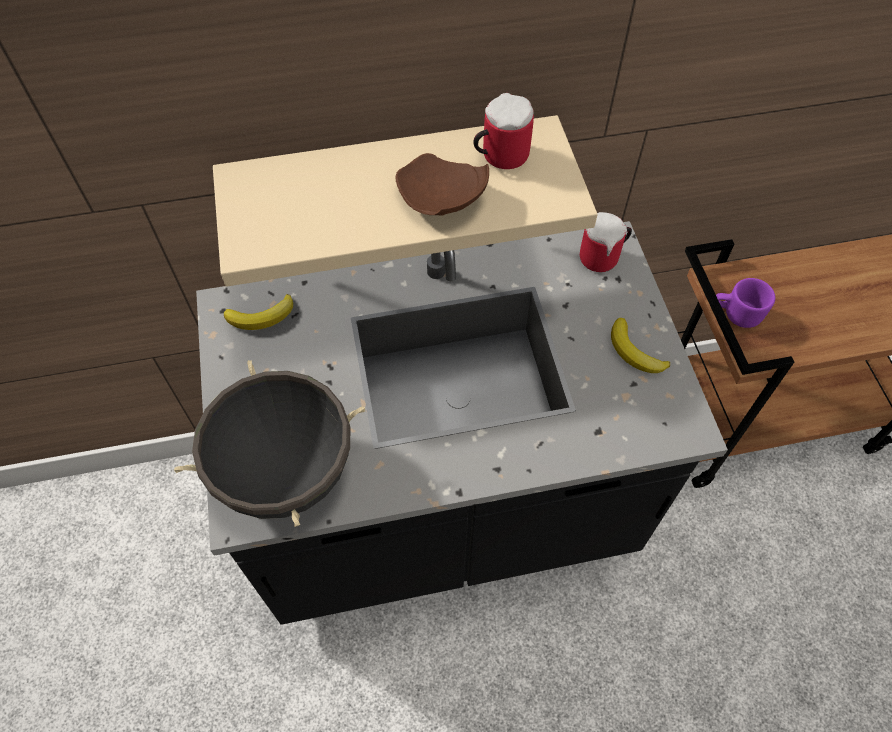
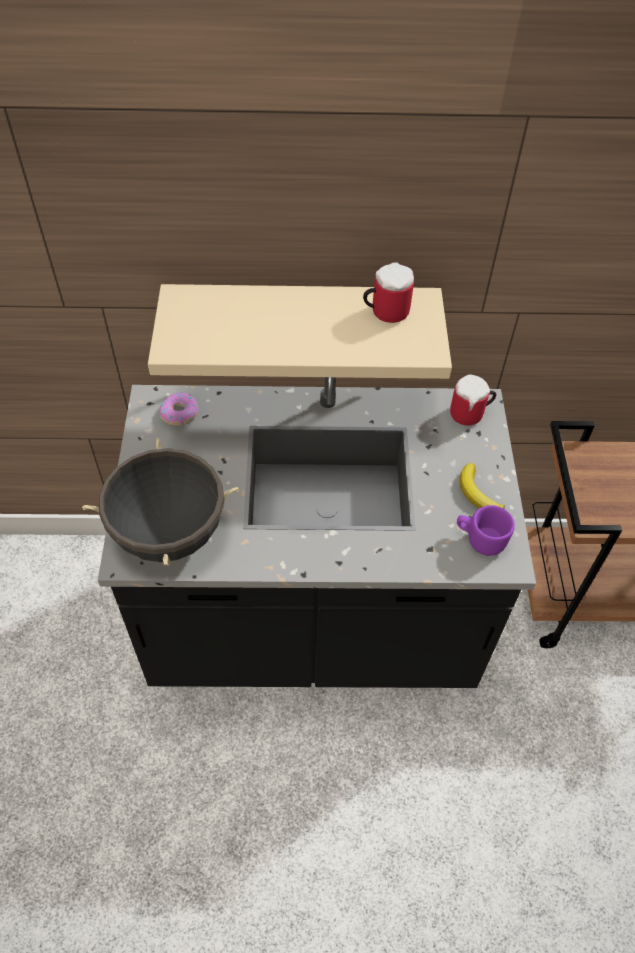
camera: 10 degrees right, 5 degrees down
banana [224,294,293,330] -> donut [159,393,199,426]
brown plate [396,153,489,216] -> none
purple mug [716,278,775,328] -> purple mug moved to [457,505,515,556]

